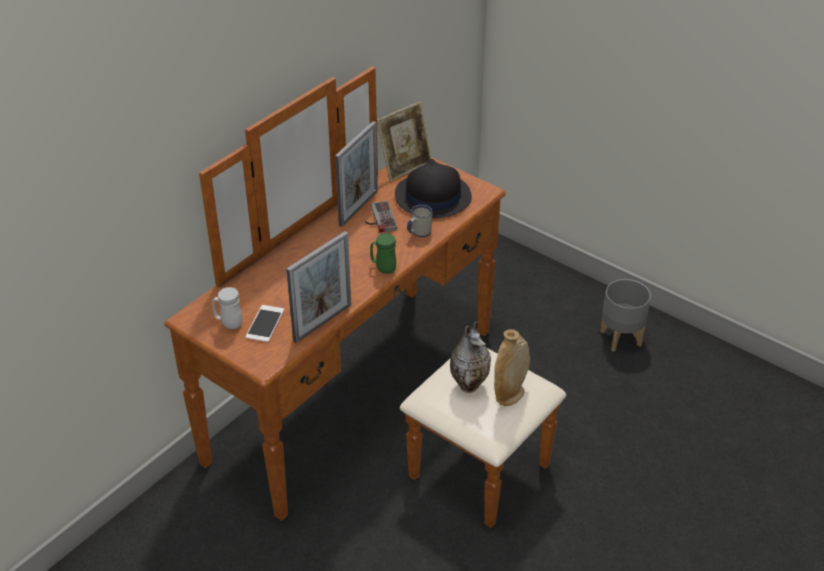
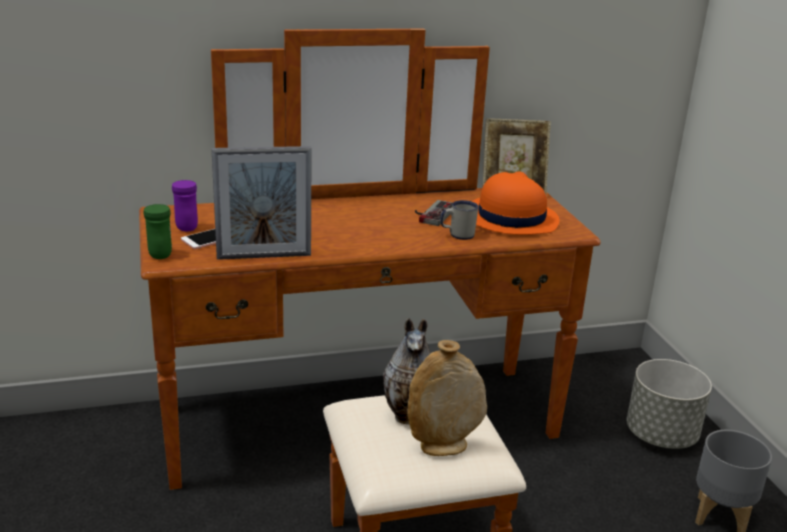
camera: 35 degrees right, 15 degrees down
white mug [212,287,242,329] -> purple mug [172,180,198,231]
picture frame [335,121,378,227] -> none
green mug [370,233,396,274] -> green mug moved to [144,204,172,259]
black hat [395,159,472,218] -> orange hat [472,171,559,235]
none -> grey planter [627,359,712,449]

